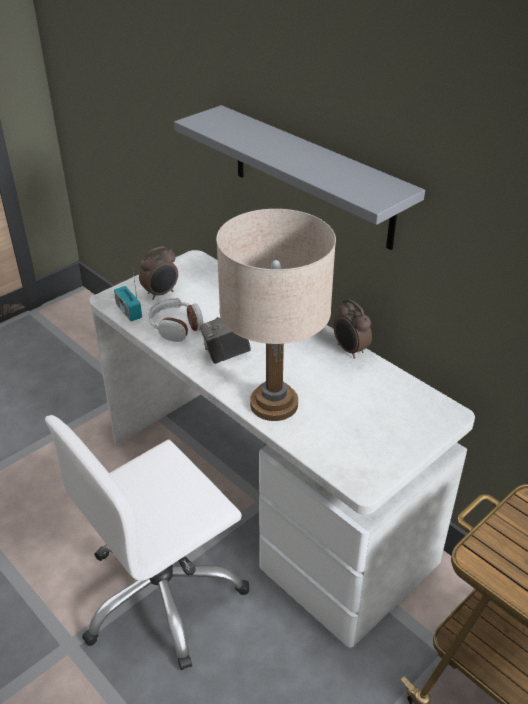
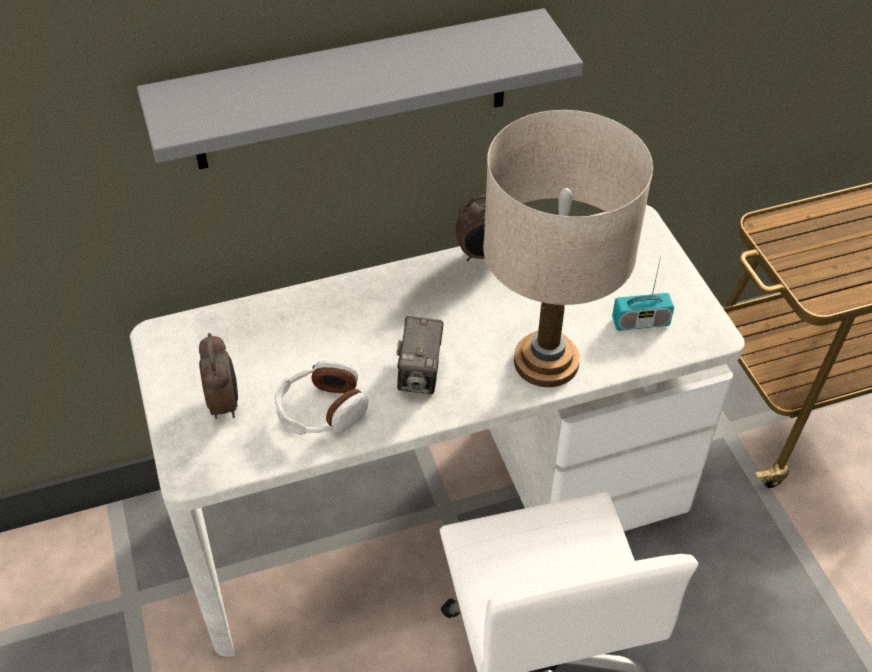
camera: 65 degrees left, 10 degrees up
radio [114,272,142,321] -> radio moved to [612,256,674,331]

